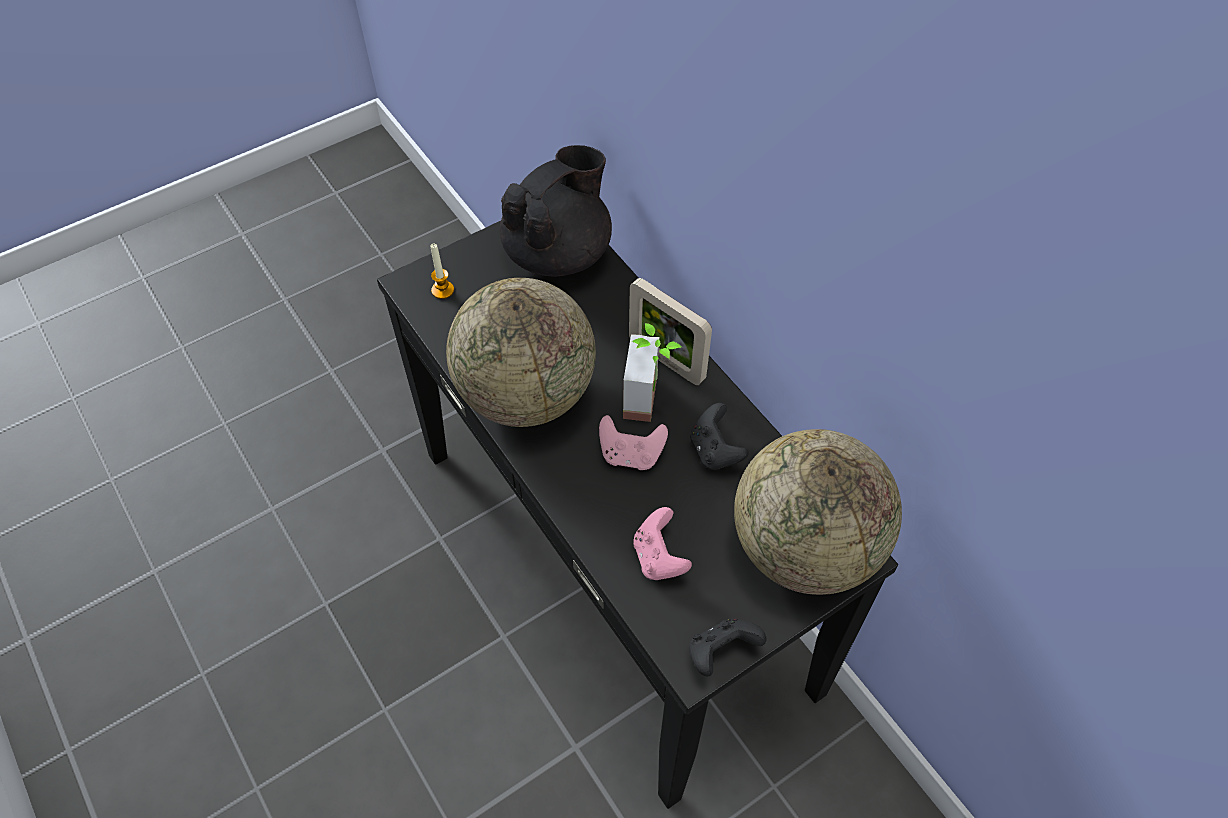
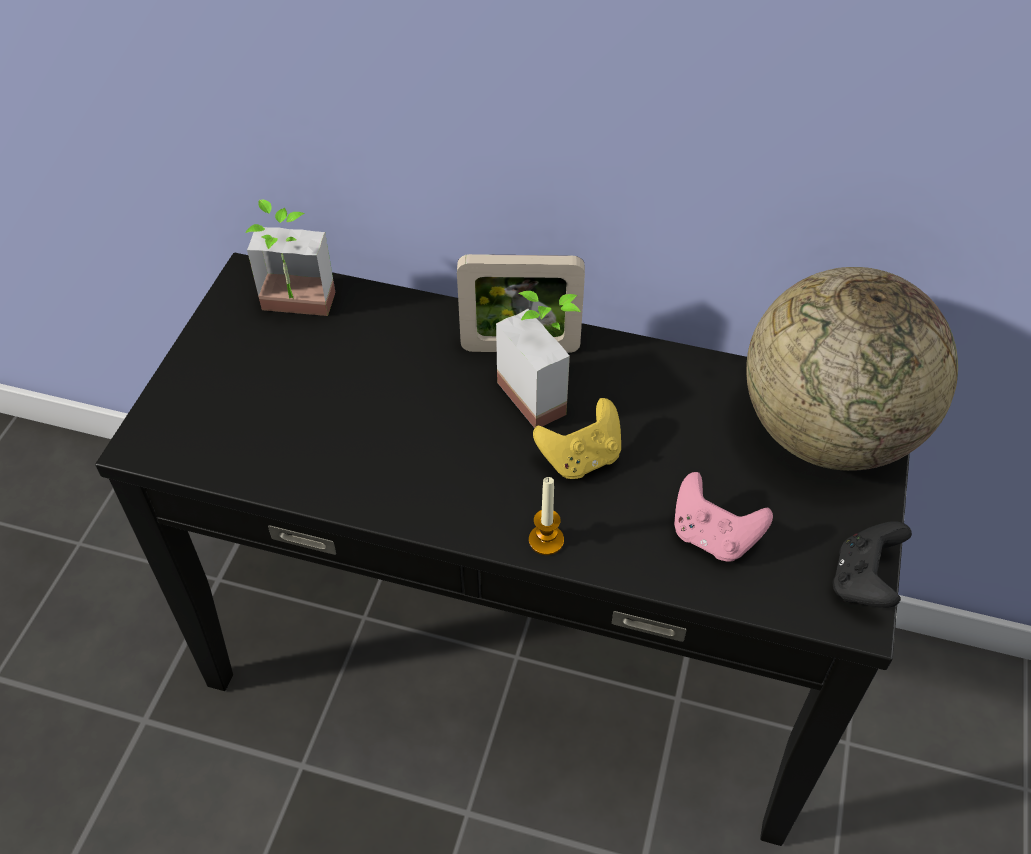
camera: 40 degrees left, 5 degrees down
candle [430,244,454,299] -> candle moved to [529,477,564,555]
globe [446,278,596,427] -> none
black teapot [500,145,612,276] -> potted plant [245,199,335,316]
pink game controller [599,415,668,470] -> yellow game controller [533,398,621,479]
black game controller [690,403,749,470] -> none

